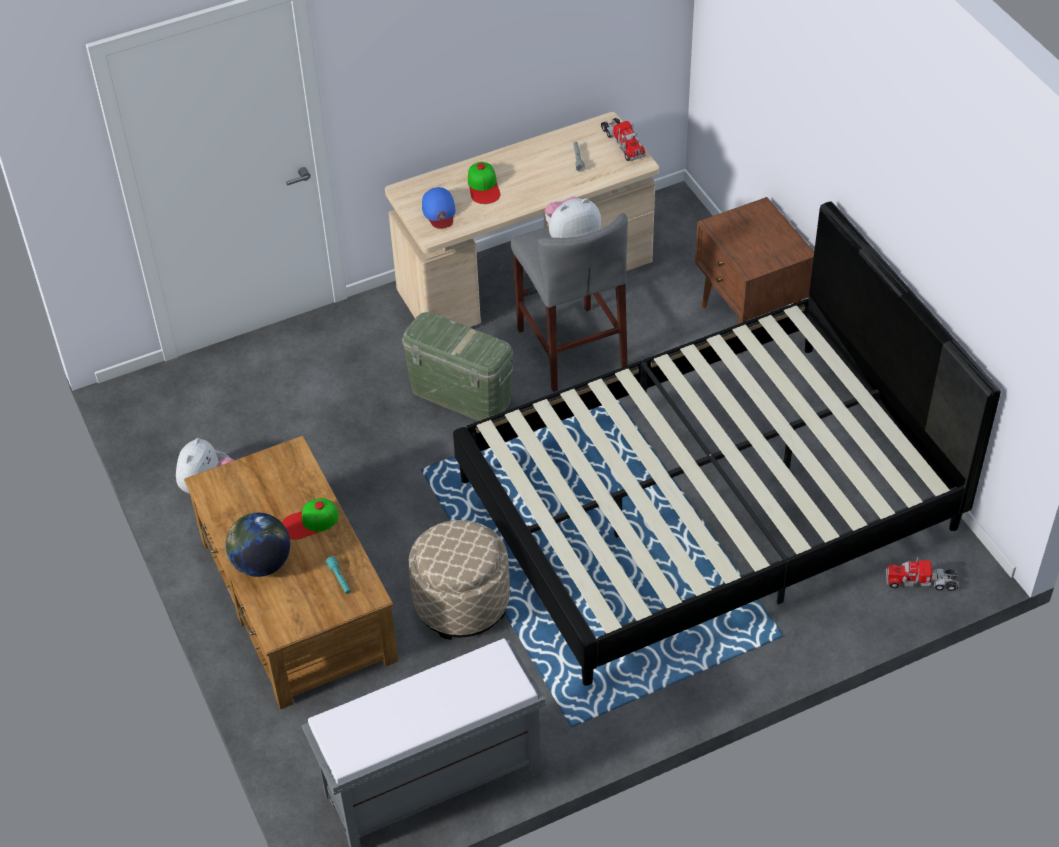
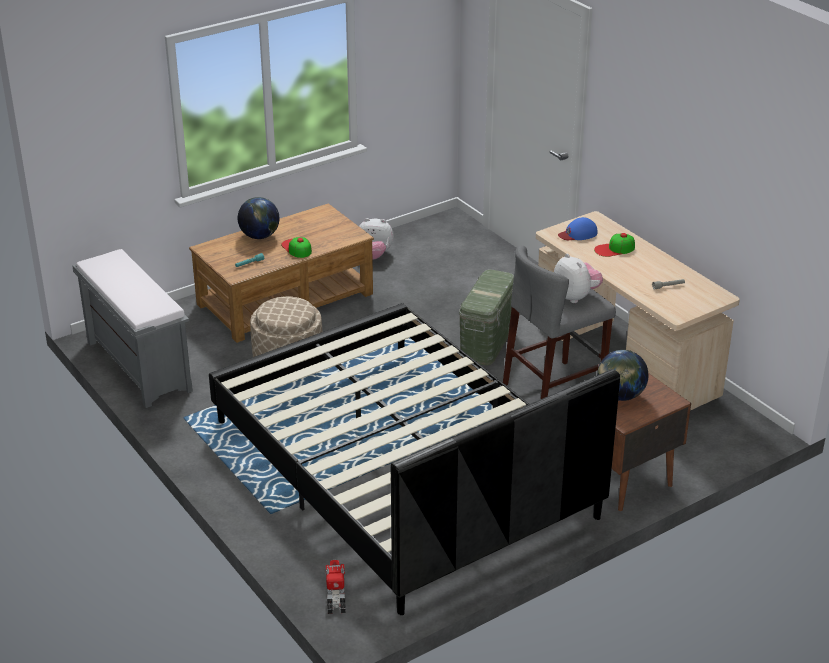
camera: 80 degrees right, 15 degrees down
toy truck [601,117,646,161] -> none
none -> globe [597,350,649,401]

